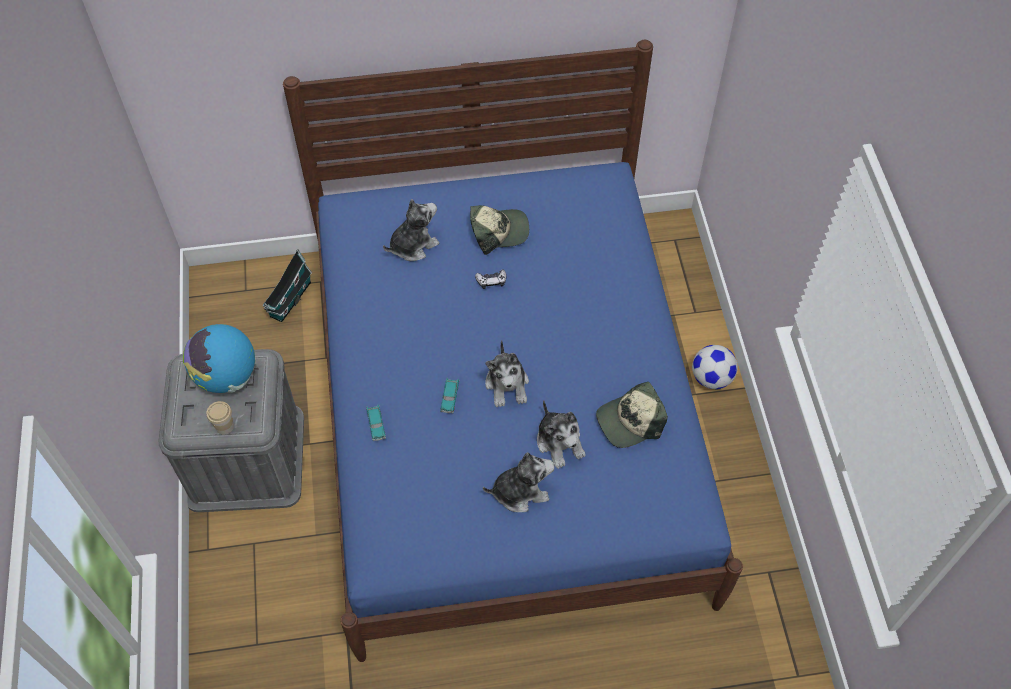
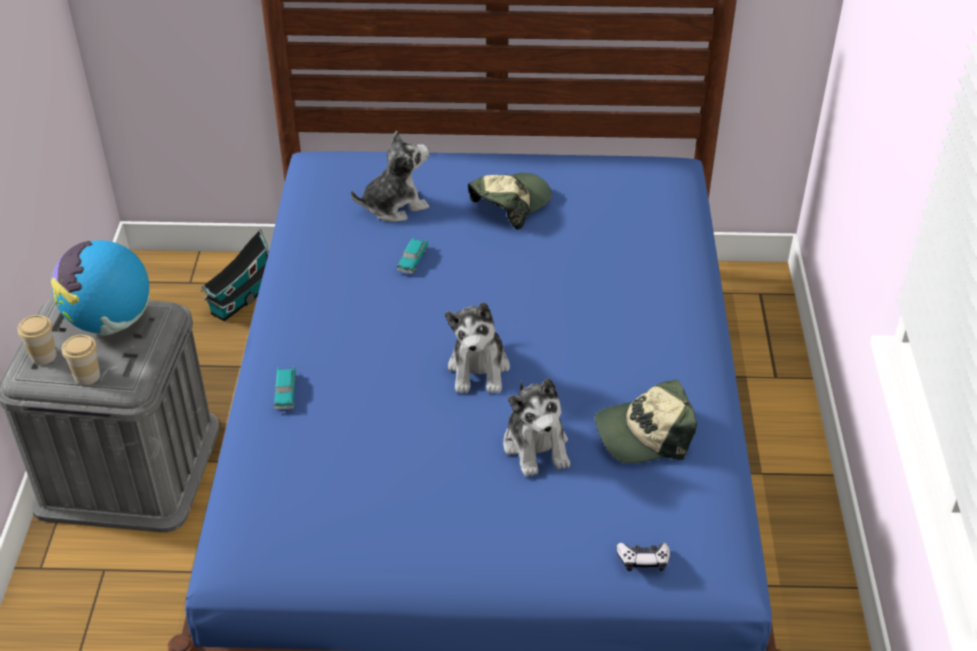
camera: 10 degrees right, 15 degrees down
toy car [441,378,459,414] -> toy car moved to [397,238,429,274]
cap [470,205,529,255] -> cap turned 45 degrees counterclockwise [468,173,552,230]
game controller [475,269,506,289] -> game controller moved to [617,543,670,571]
plush toy [483,452,555,512] -> none
football [692,345,738,389] -> none
none -> cup [18,315,57,365]

